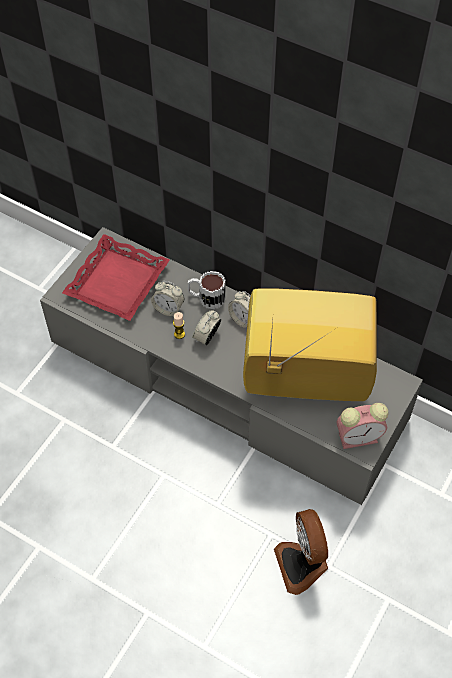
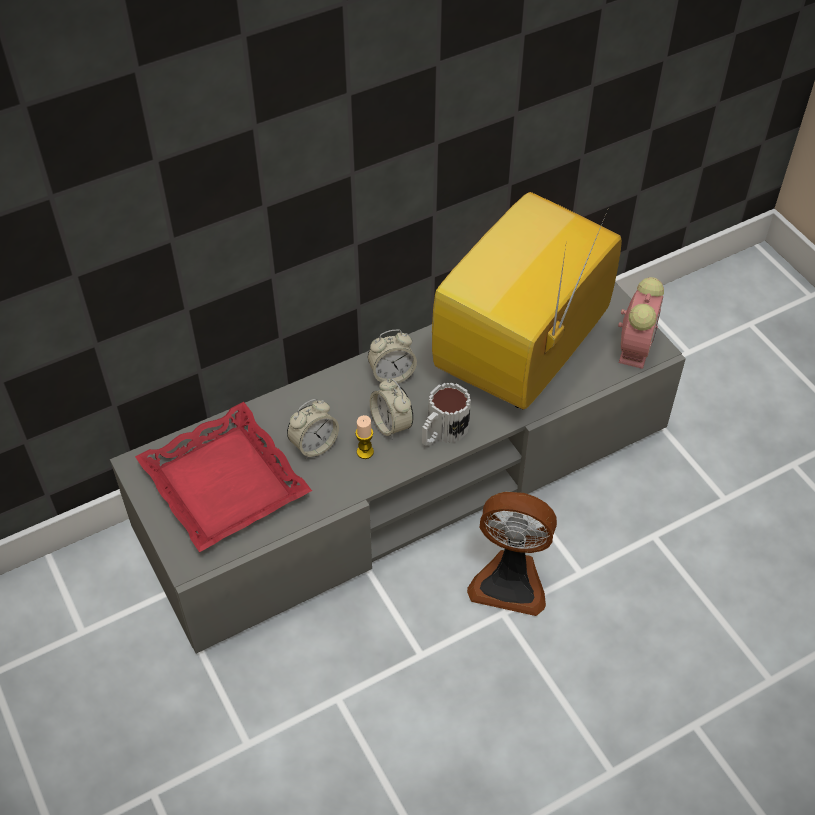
camera: 60 degrees left, 5 degrees down
mug [188,271,226,309] -> mug moved to [422,382,471,446]
fan [274,509,328,595] -> fan moved to [467,492,557,616]

